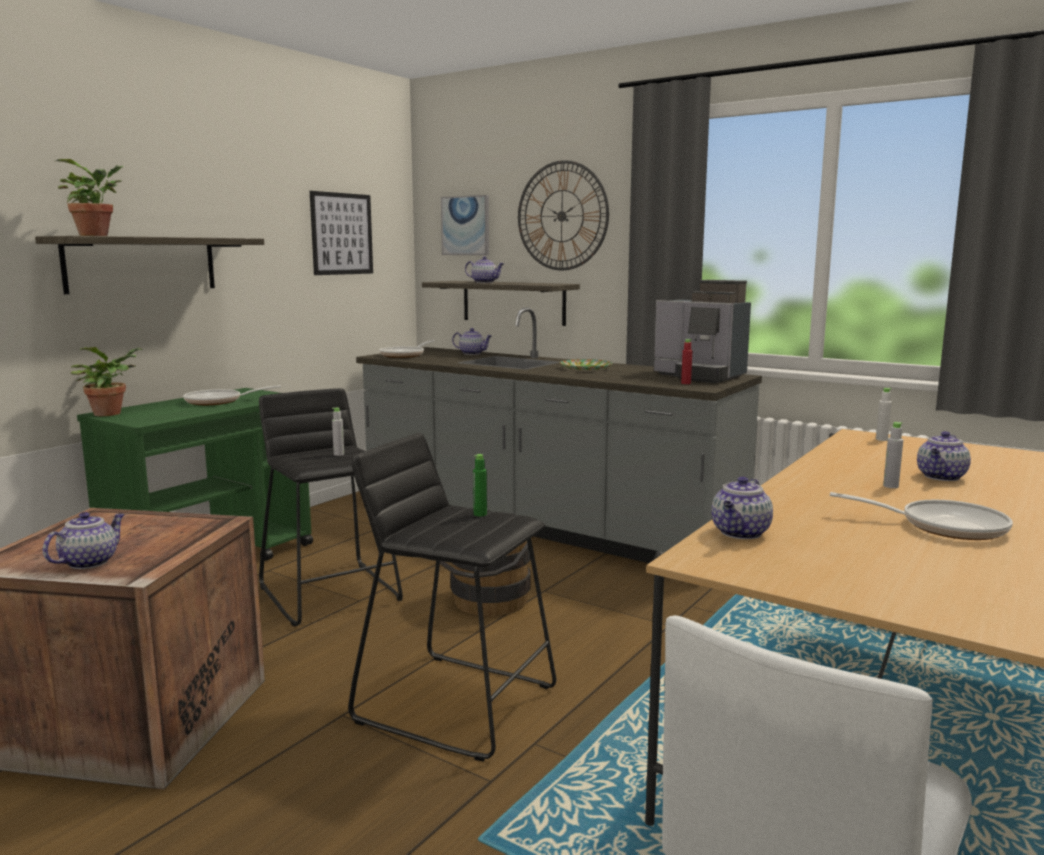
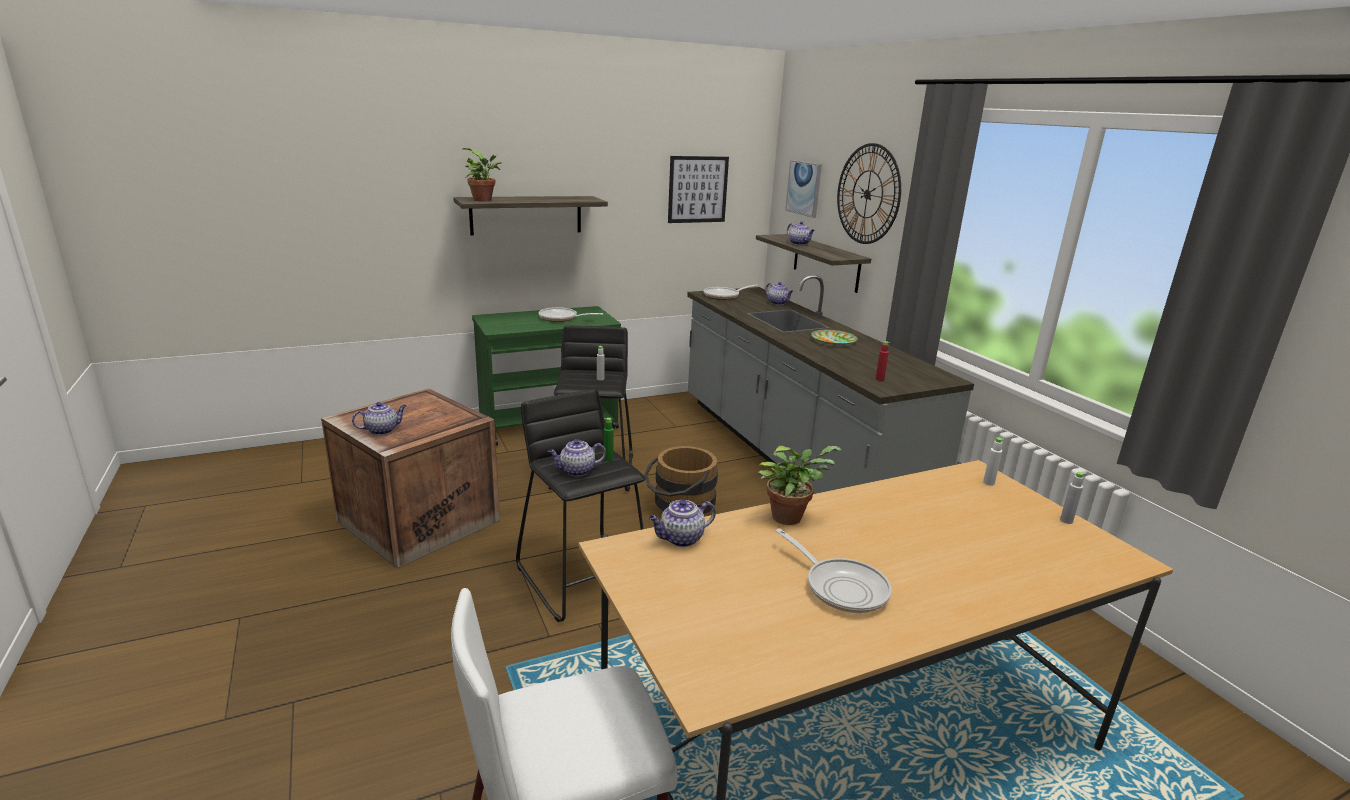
camera: 30 degrees right, 10 degrees up
potted plant [70,347,143,416] -> potted plant moved to [758,446,841,525]
coffee machine [654,280,751,383] -> none
grey bottle [883,422,903,488] -> grey bottle moved to [1060,472,1086,524]
teapot [917,431,971,481] -> teapot moved to [548,439,606,476]

